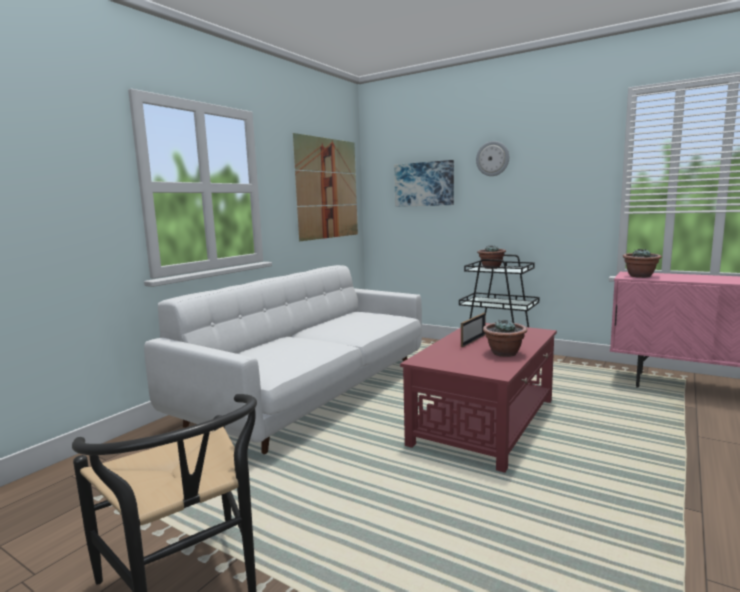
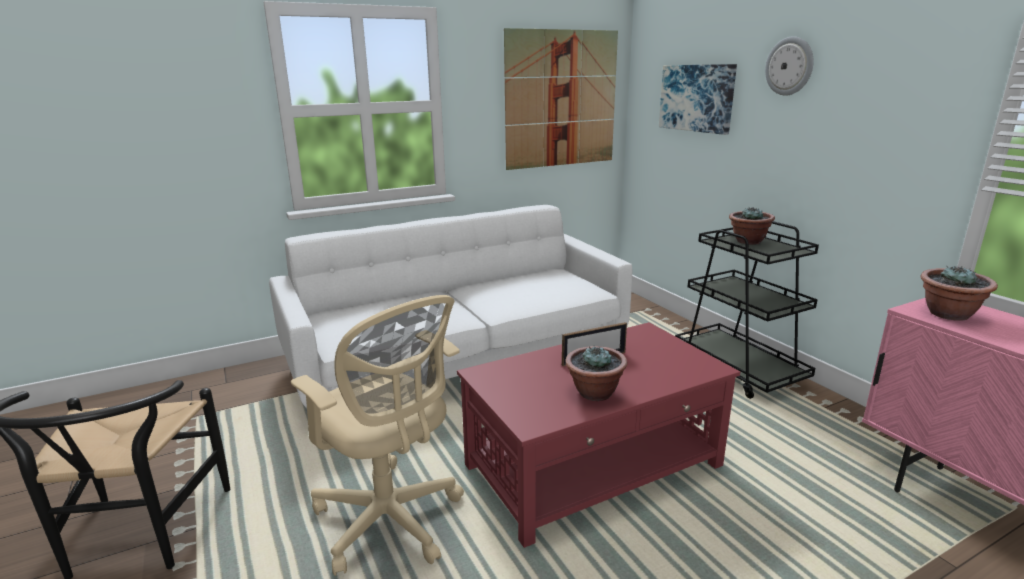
camera: 30 degrees right, 10 degrees up
none -> beige office chair [291,295,464,576]

